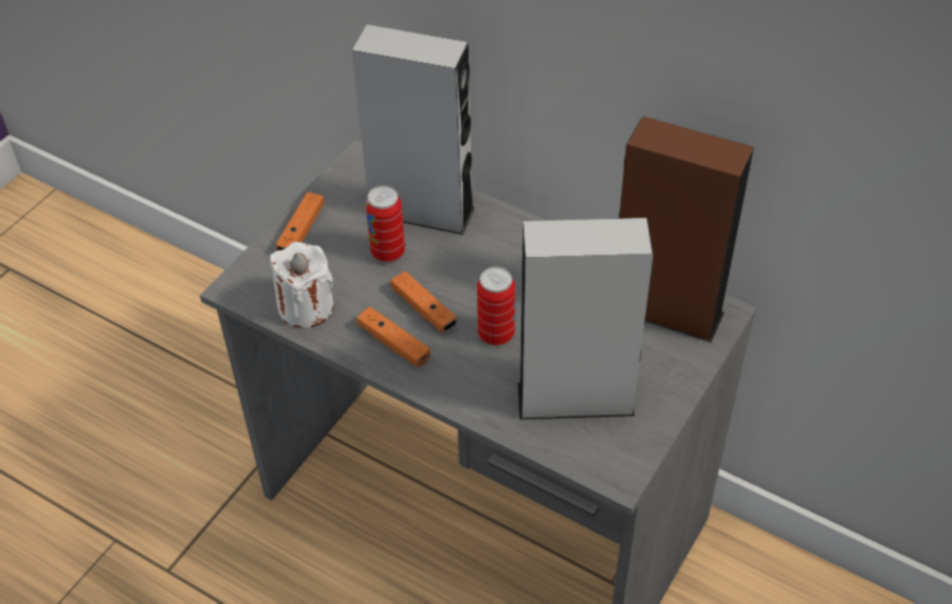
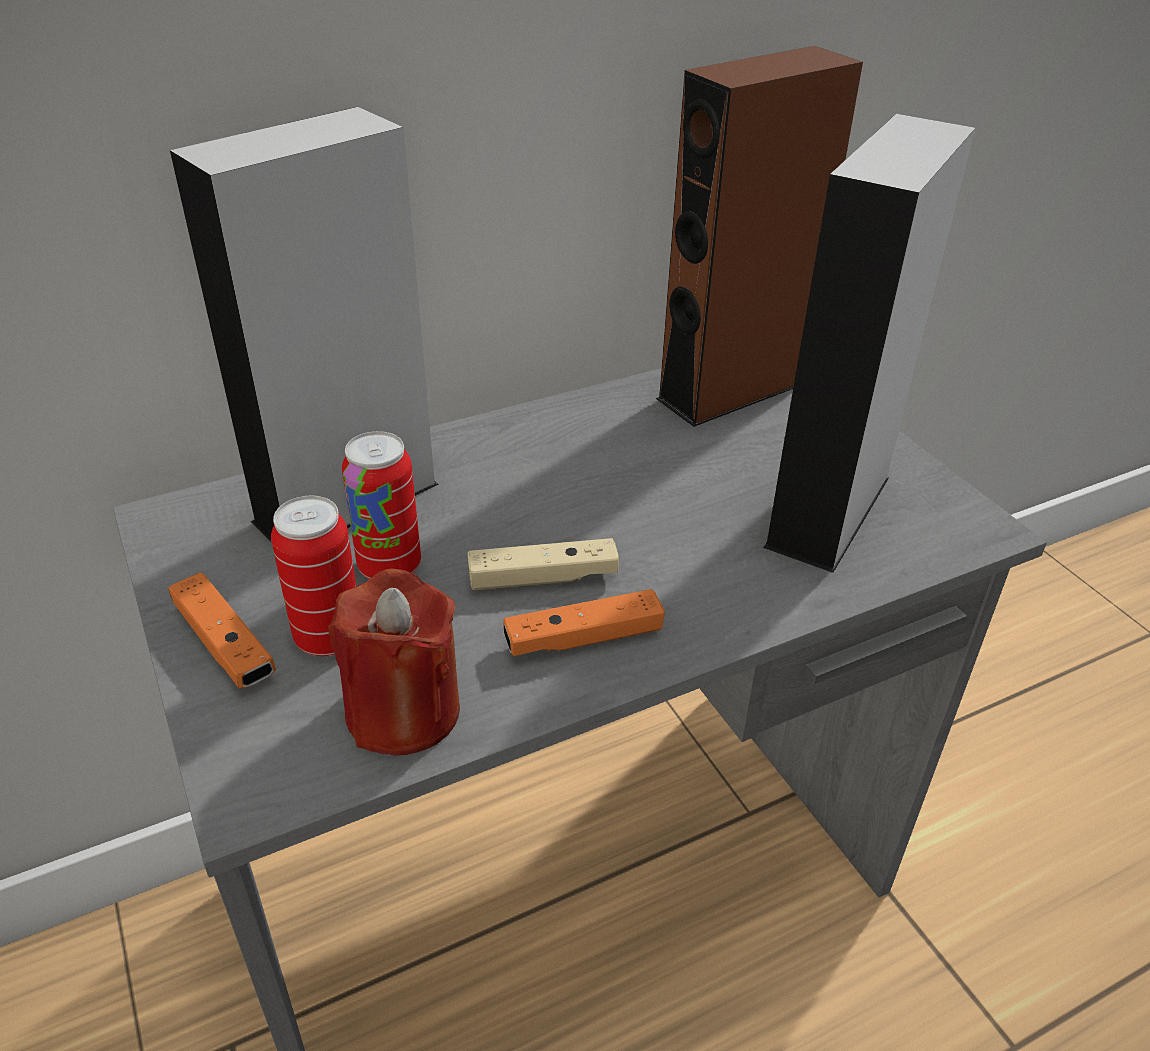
camera: 60 degrees left, 10 degrees down
white candle [270,242,334,328] -> red candle [328,569,460,756]
orange game controller [391,271,457,333] -> beige game controller [467,538,619,590]
can [477,267,515,346] -> can moved to [271,496,356,656]

